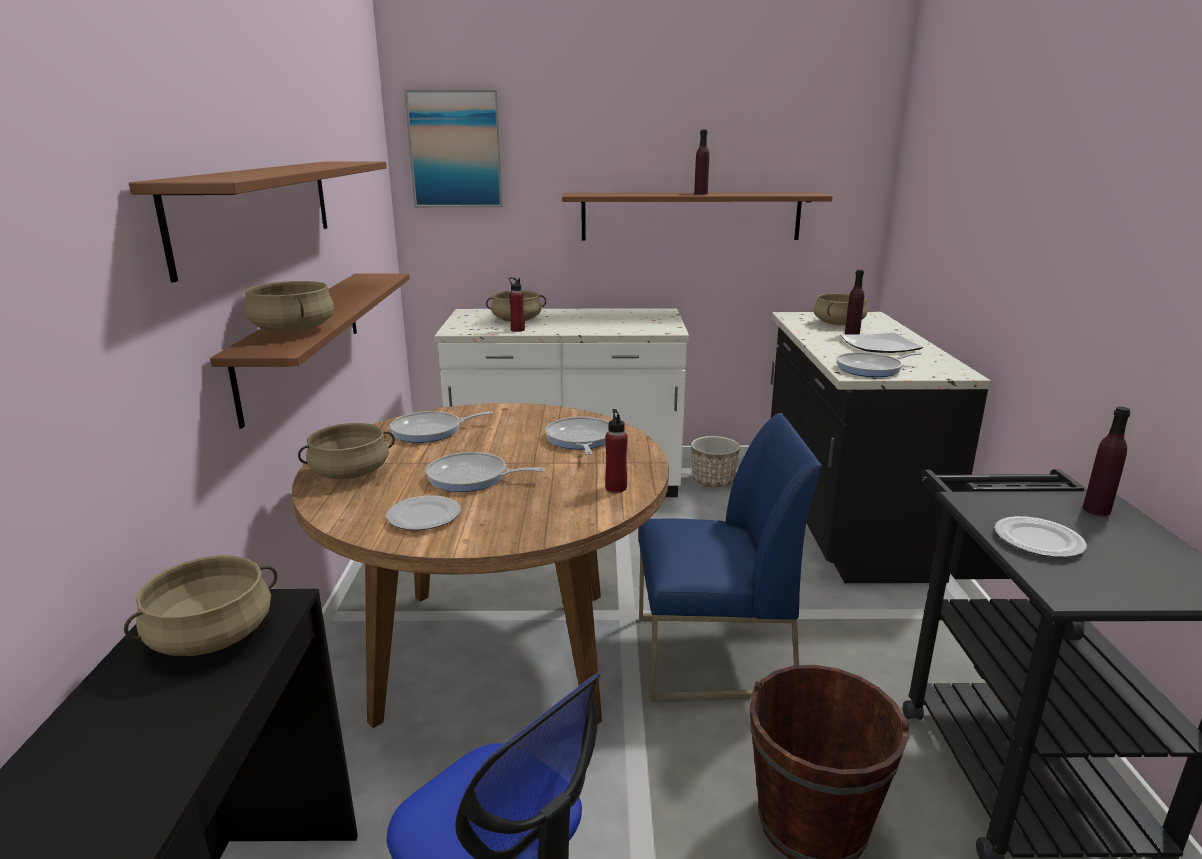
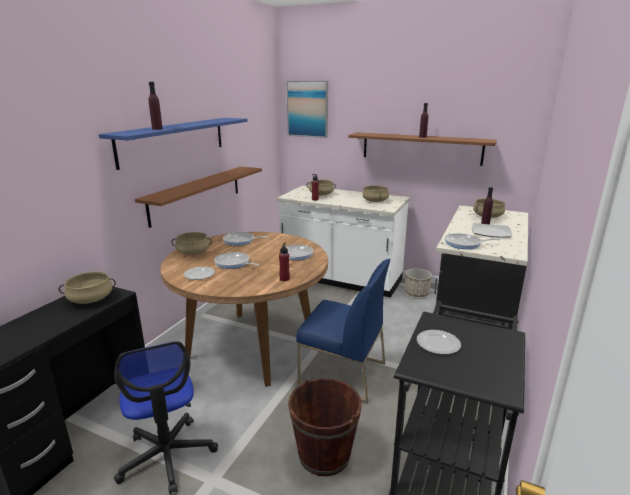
camera: 25 degrees right, 0 degrees up
brown shelf [129,161,387,283] -> blue shelf [99,118,248,170]
beige cooking pot [245,281,334,333] -> beige cooking pot moved to [362,185,389,202]
purple bottle [1083,407,1131,516] -> purple bottle moved to [149,82,163,130]

